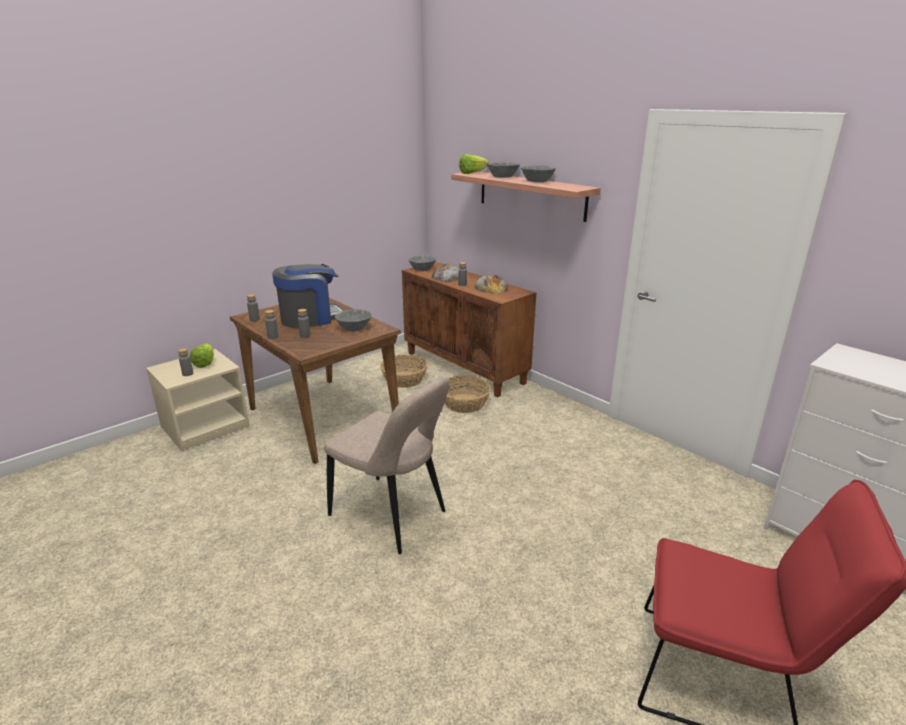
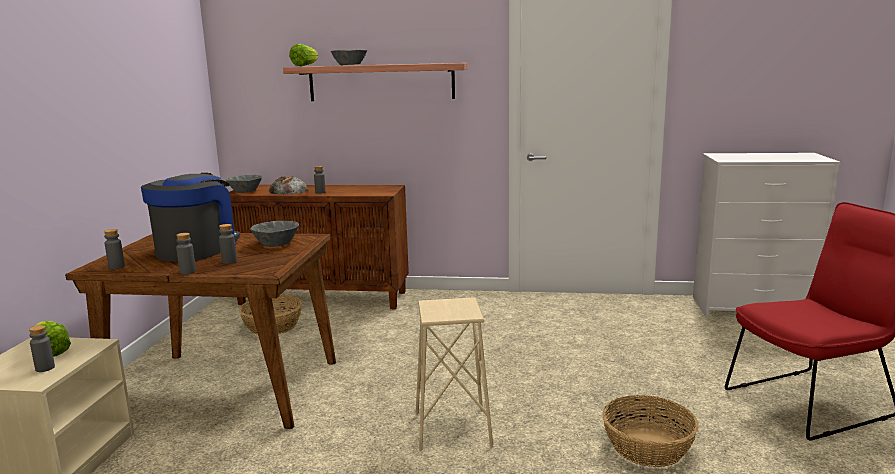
camera: 40 degrees left, 10 degrees down
beige chair [324,376,450,554] -> beige stool [416,297,493,451]
basket [445,376,491,413] -> basket moved to [603,395,699,467]
bread [474,275,508,294] -> none
grey bowl [521,165,556,182] -> none

